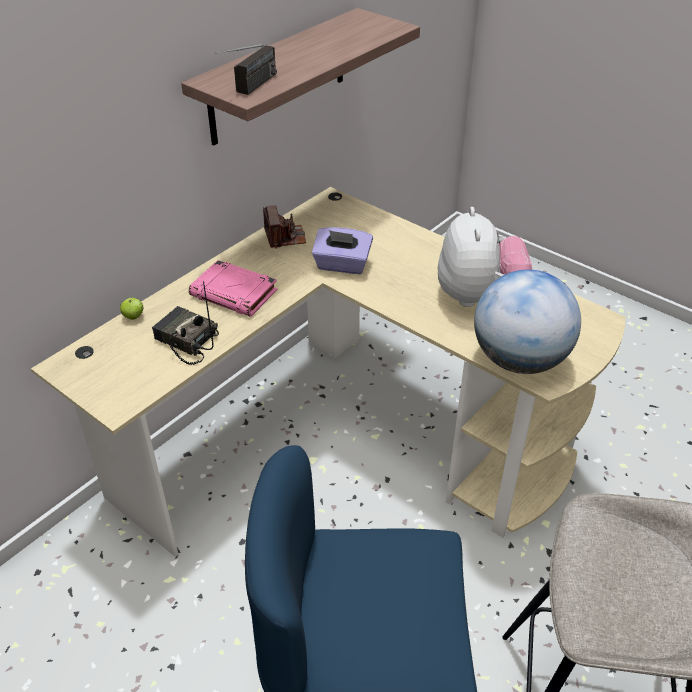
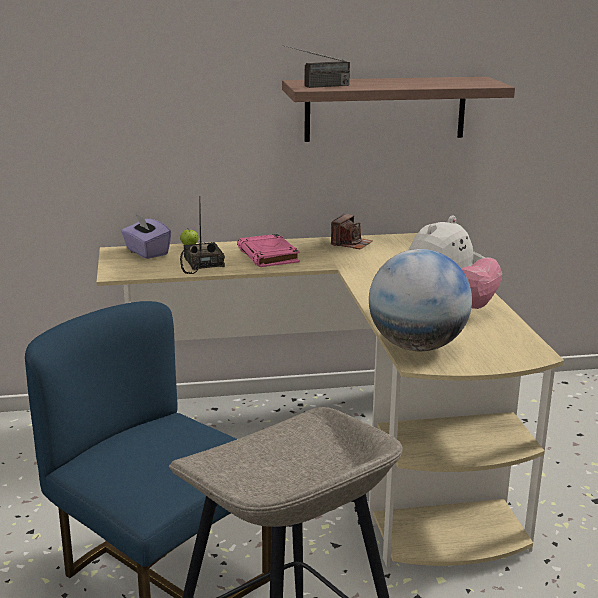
camera: 40 degrees right, 20 degrees down
purple tissue box [312,227,373,274] -> purple tissue box moved to [121,213,171,259]

